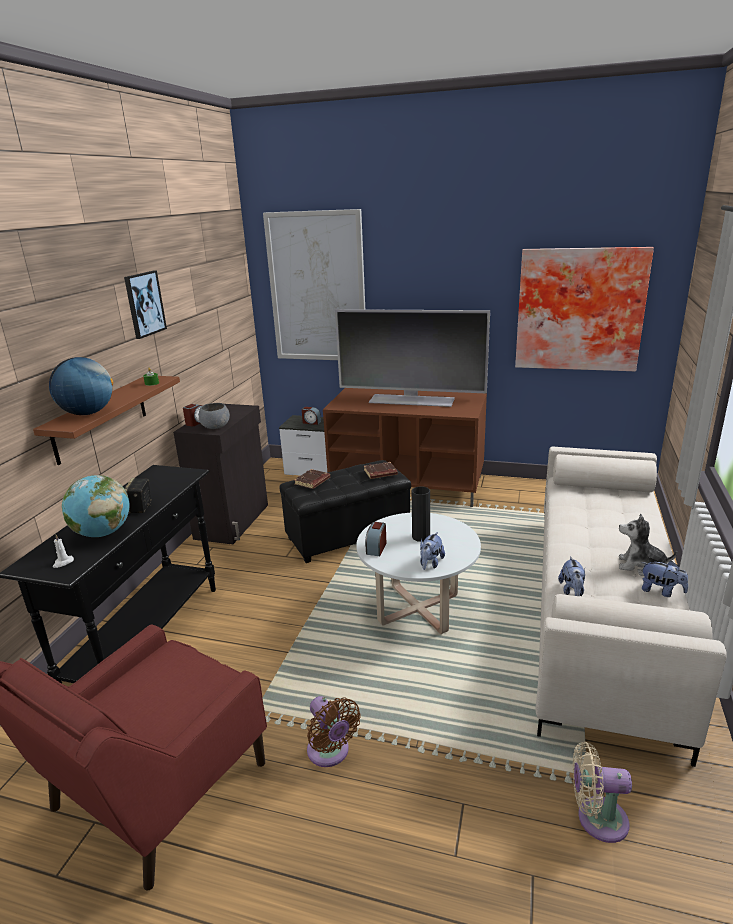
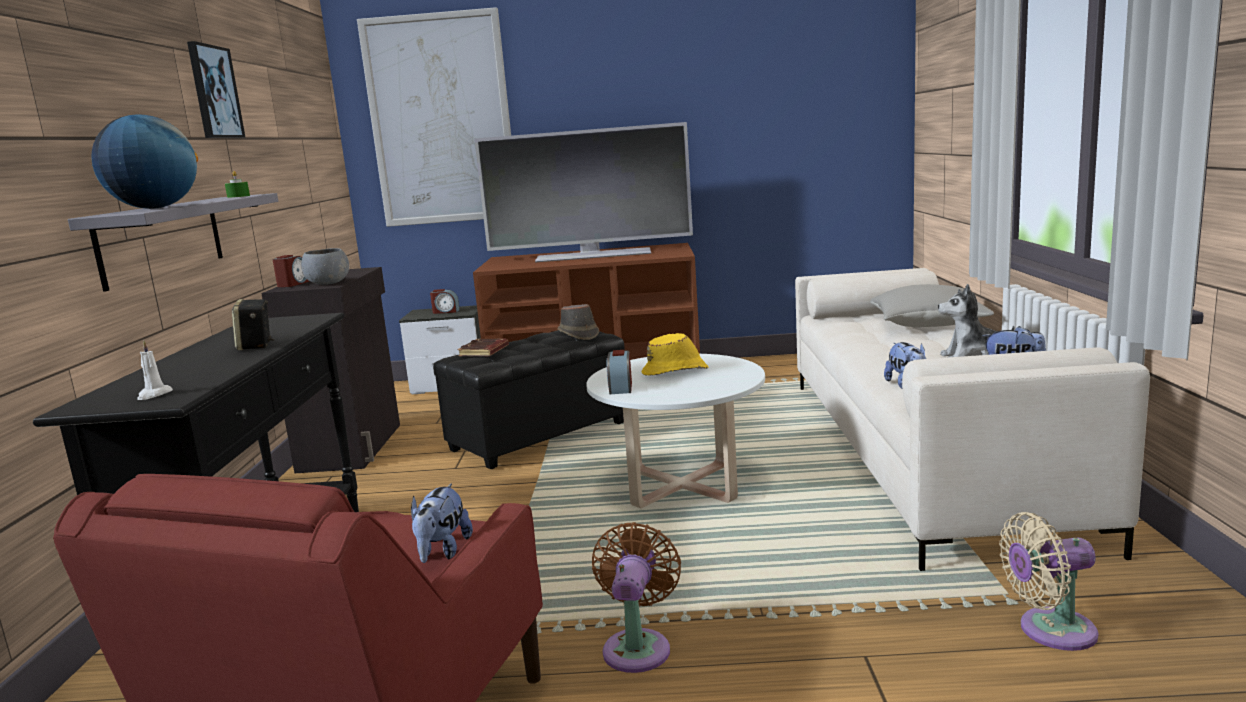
camera: 15 degrees left, 10 degrees down
brown shelf [33,376,180,465] -> grey shelf [68,193,278,292]
globe [62,475,130,537] -> none
brown fan [307,696,361,767] -> brown fan turned 120 degrees counterclockwise [592,522,681,673]
brown book [364,462,398,479] -> brown hat [557,304,599,340]
black vase [412,486,430,542] -> yellow hat [641,333,708,376]
plush toy [420,532,445,570] -> plush toy moved to [411,483,473,563]
picture [515,247,654,371] -> none
none -> grey pillow [870,284,994,327]

